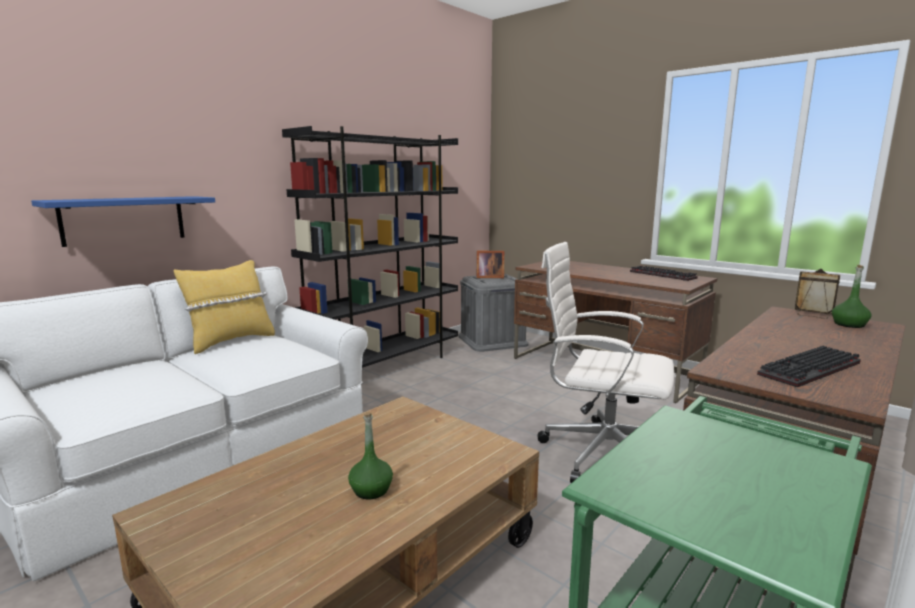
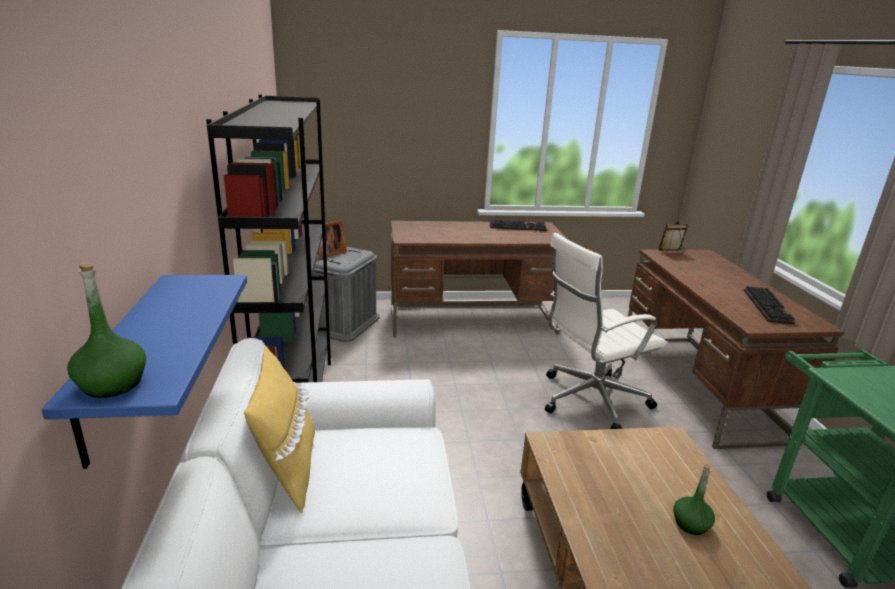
camera: 50 degrees left, 10 degrees up
green bottle [832,265,872,328] -> green bottle moved to [67,262,146,398]

